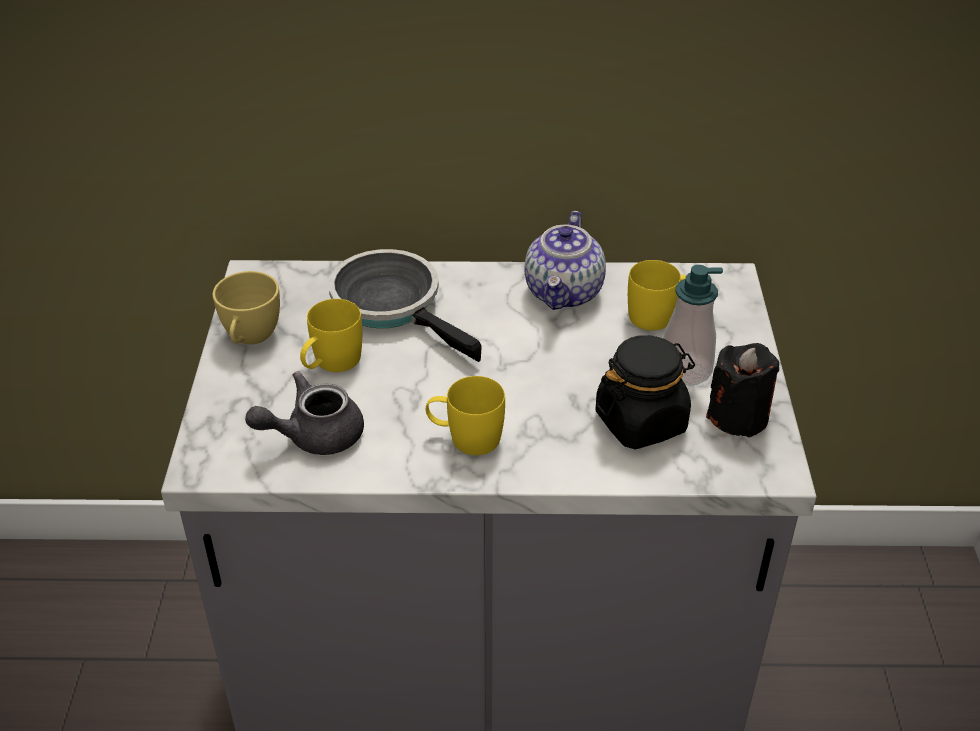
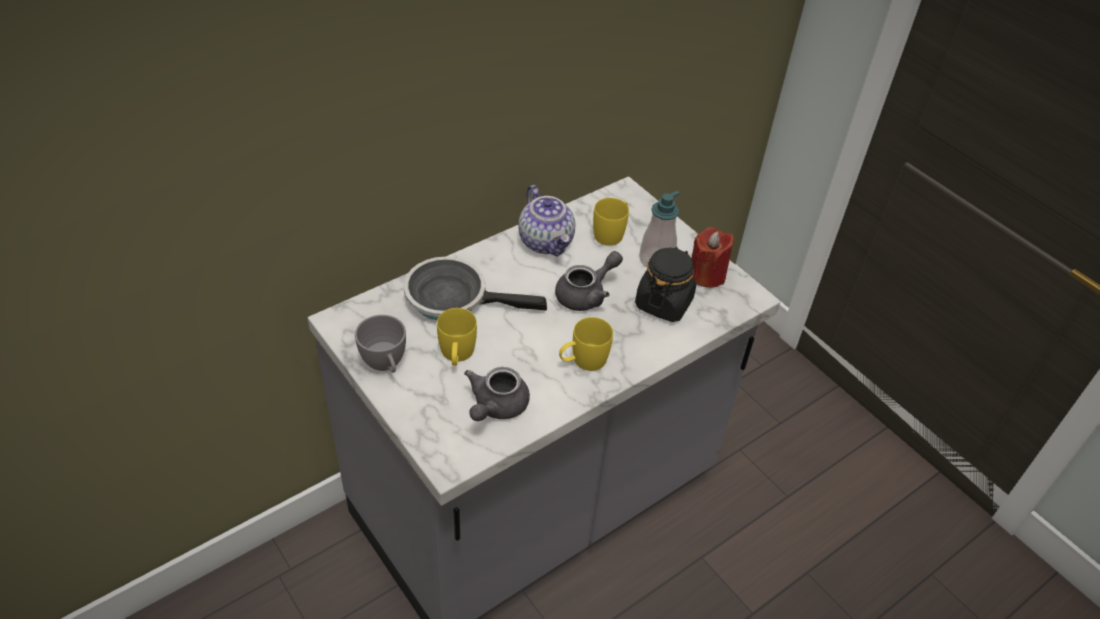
camera: 40 degrees left, 5 degrees up
yellow cup [212,271,280,344] -> grey cup [355,315,406,373]
black candle [706,343,779,437] -> red candle [691,227,734,288]
none -> grey teapot [555,251,623,311]

